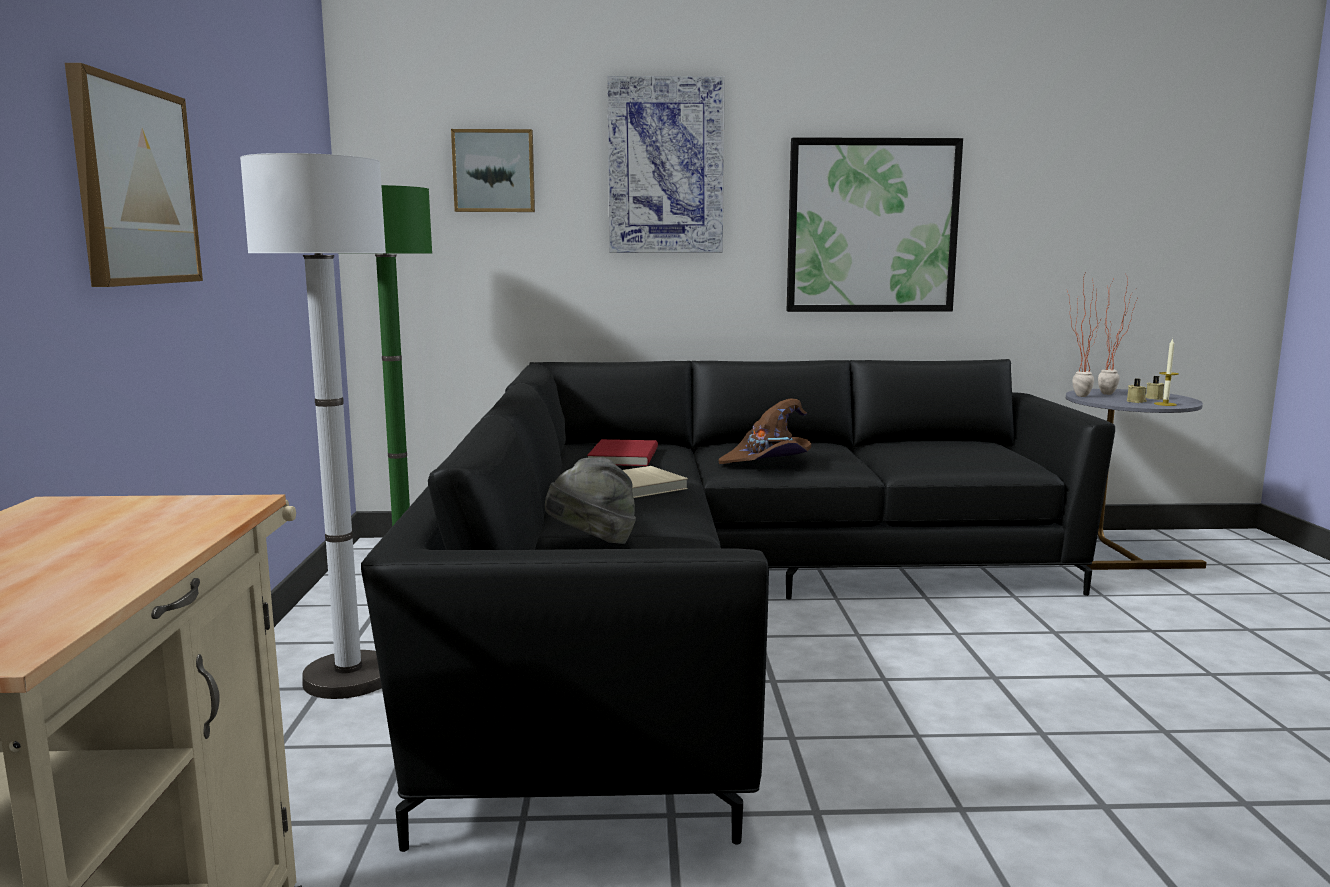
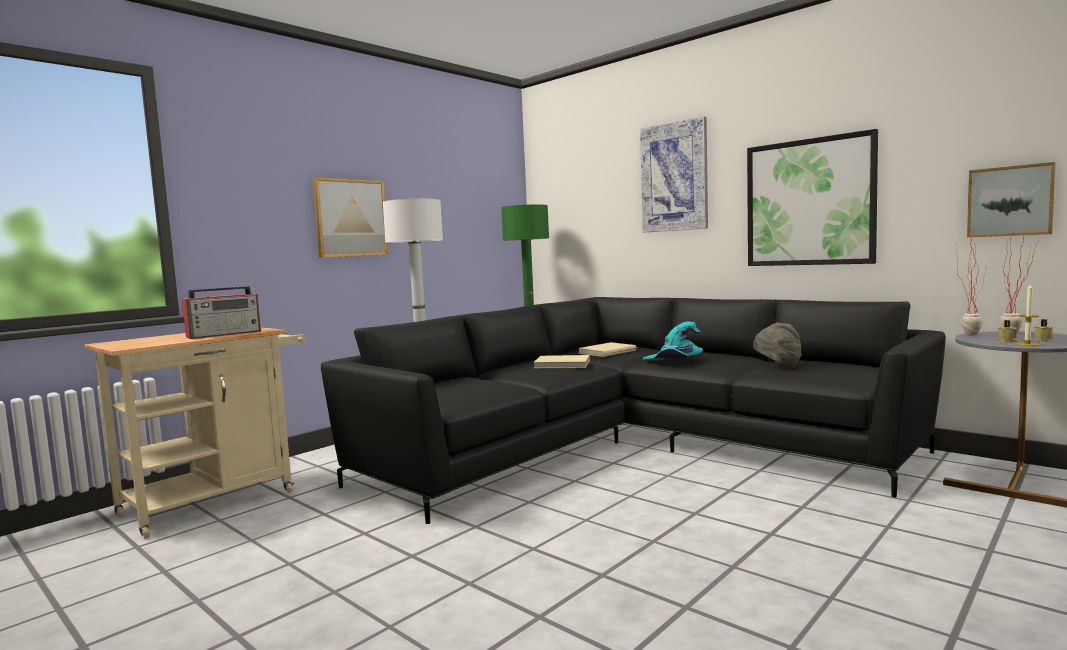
camera: 45 degrees right, 5 degrees down
picture [451,129,535,212] -> picture moved to [967,162,1056,238]
grey hat [545,457,636,544] -> grey hat moved to [753,323,802,367]
red book [587,439,658,466] -> beige book [578,342,636,357]
brown hat [718,399,811,464] -> turquoise hat [643,321,703,360]
none -> radio [182,283,261,339]

